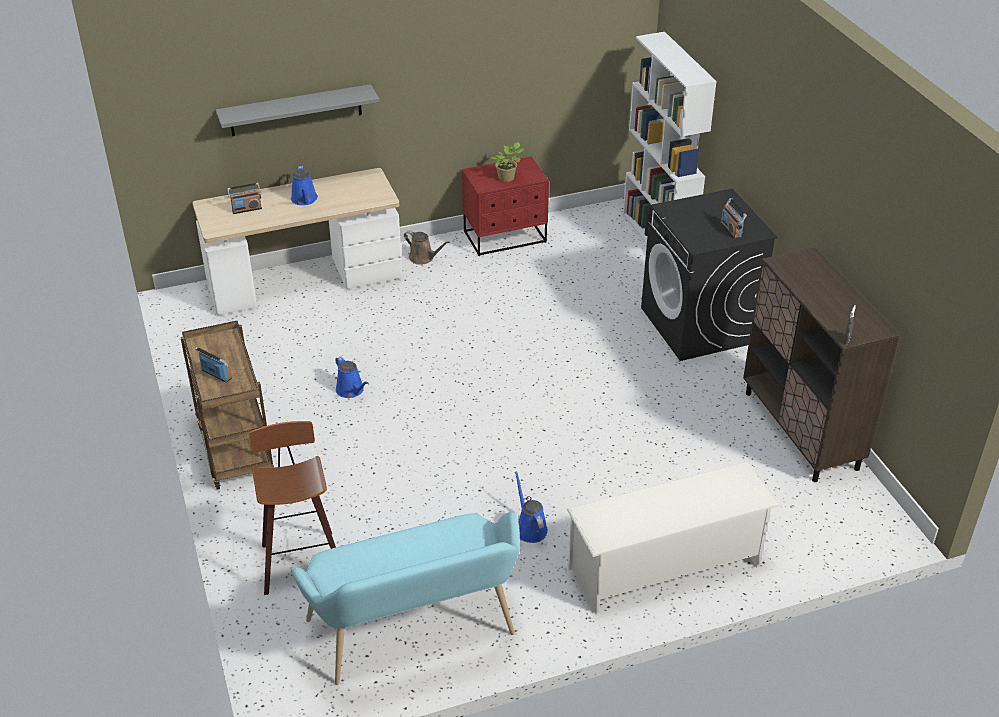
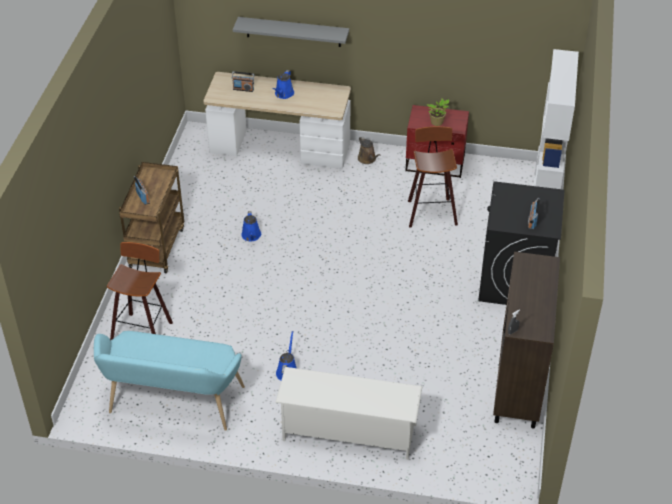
camera: 30 degrees right, 5 degrees up
none -> stool [408,126,458,227]

